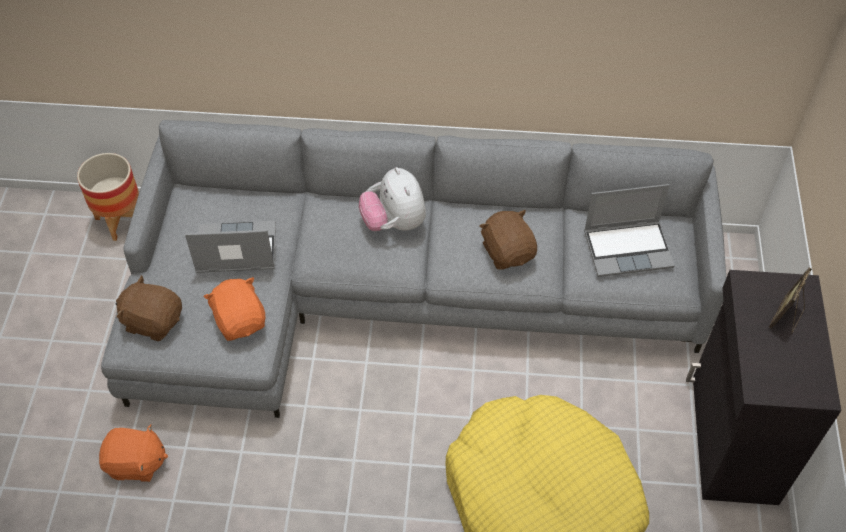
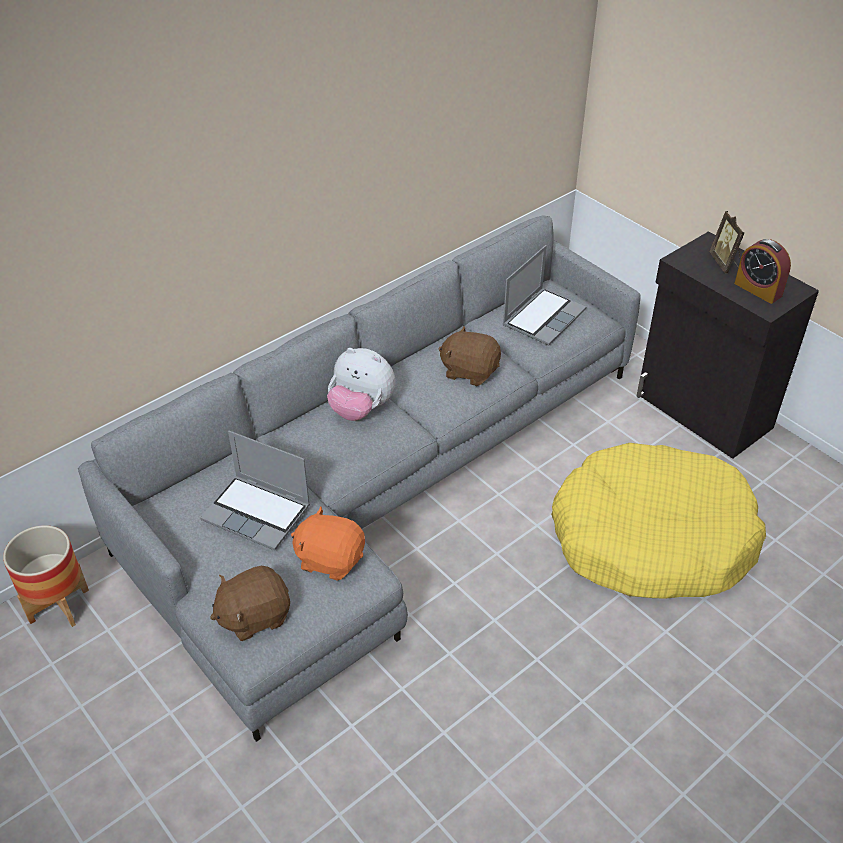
camera: 45 degrees left, 10 degrees down
orange plush toy [99,424,168,482] -> none
laptop [185,221,276,273] -> laptop turned 105 degrees counterclockwise [200,431,310,551]
none -> alarm clock [734,239,791,304]

